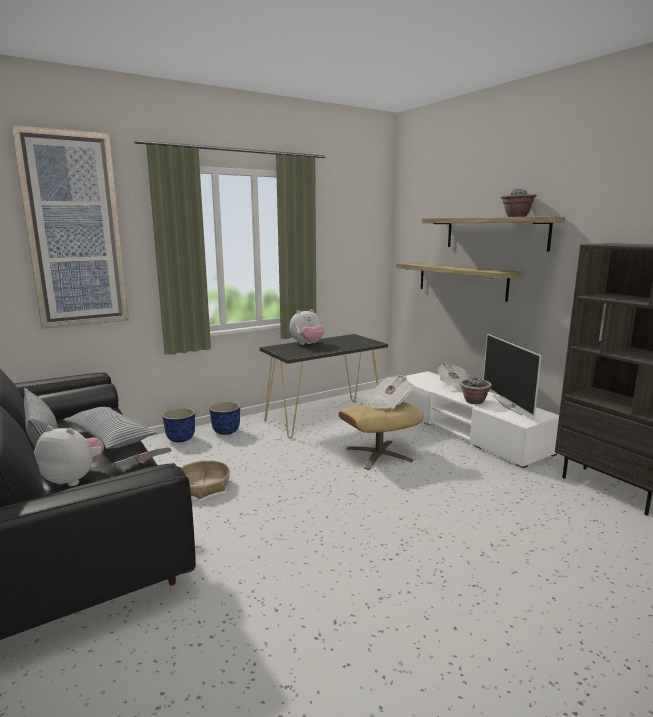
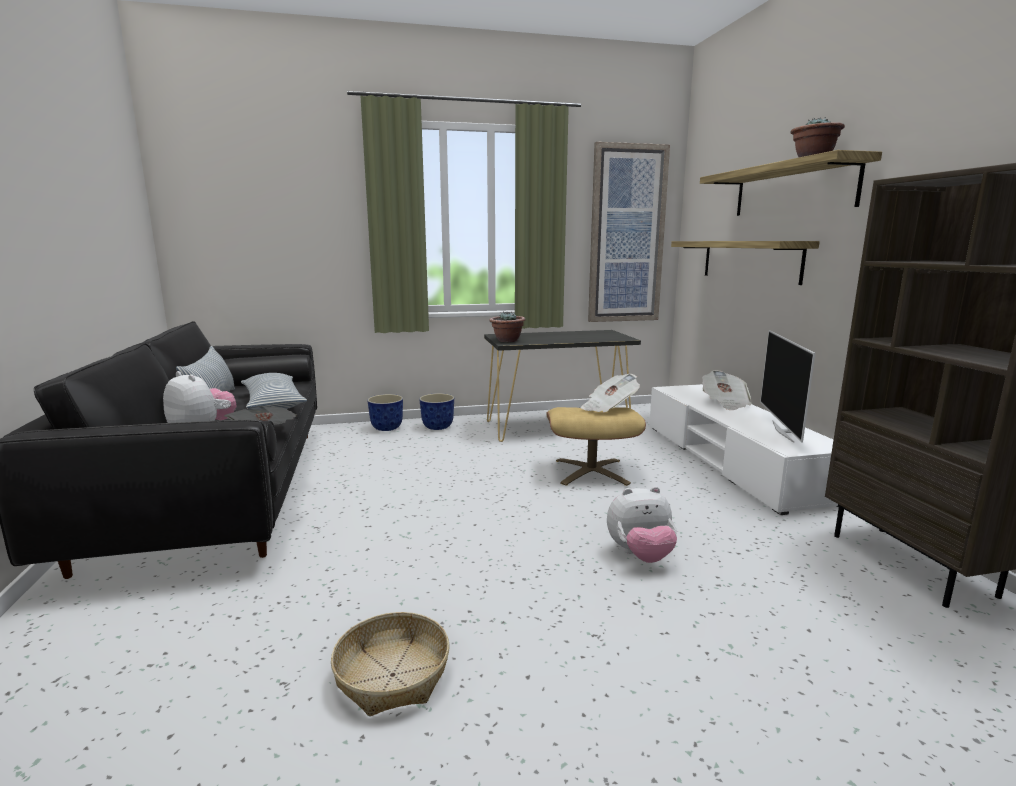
camera: 20 degrees right, 0 degrees up
picture [11,125,129,329] -> picture moved to [588,142,670,322]
basket [181,460,230,499] -> basket moved to [331,612,450,716]
plush toy [290,309,324,345] -> plush toy moved to [607,486,677,563]
potted plant [460,377,492,404] -> potted plant moved to [489,311,526,342]

